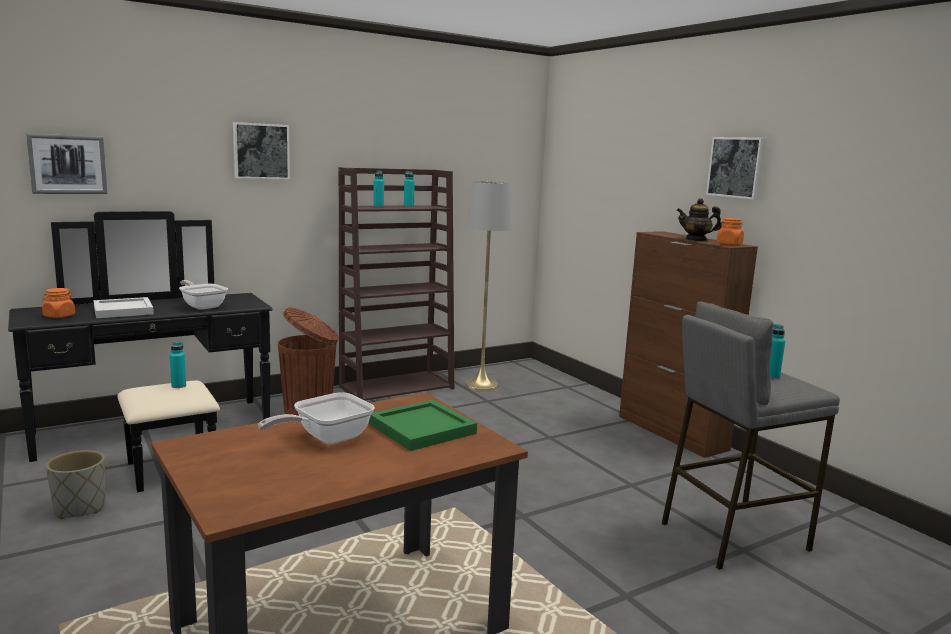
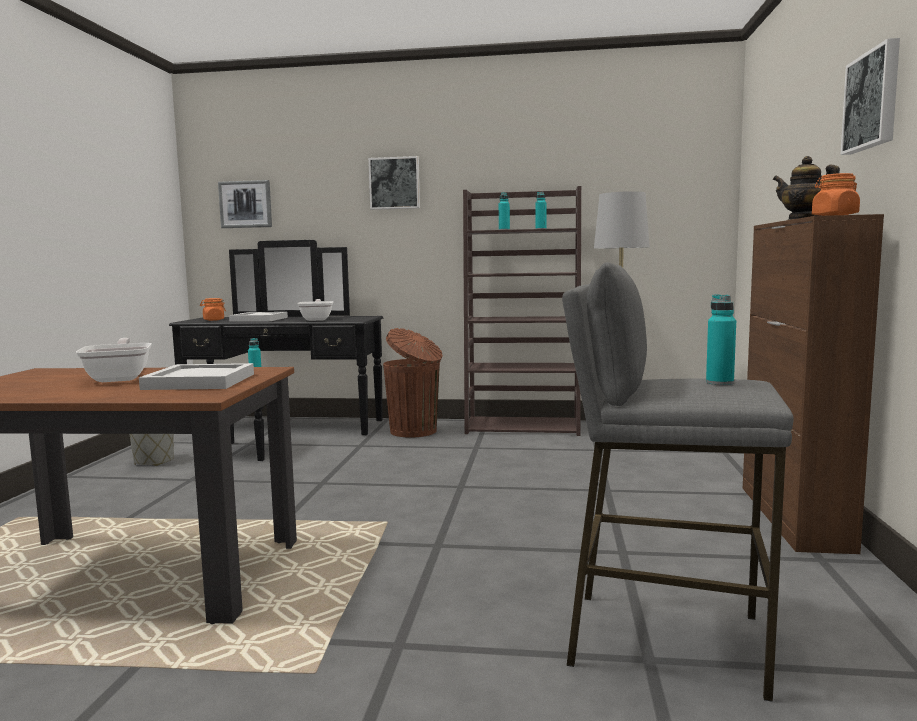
camera: 40 degrees right, 5 degrees down
frying pan [258,392,375,444] -> frying pan turned 75 degrees clockwise [76,338,152,382]
green tray [369,400,477,451] -> white tray [139,363,254,390]

